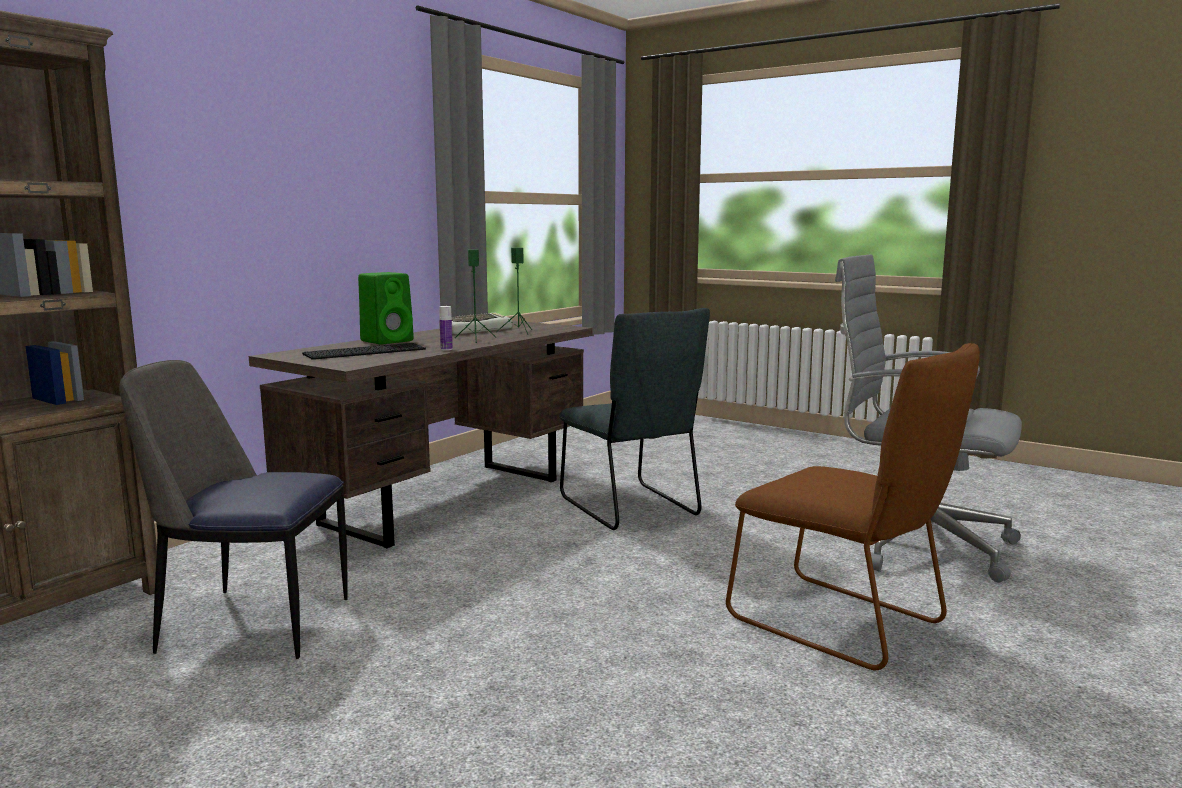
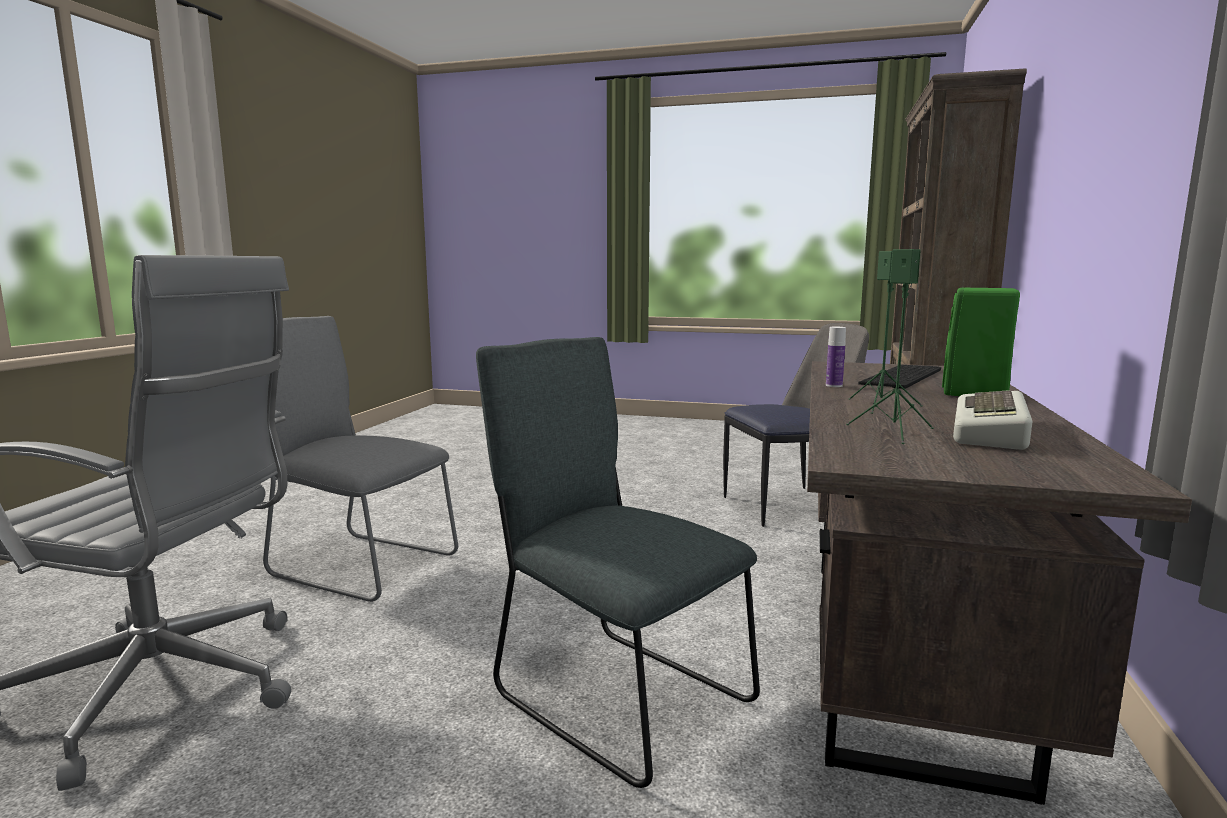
camera: 160 degrees right, 0 degrees up
brown chair [726,343,980,670] -> grey chair [263,316,458,602]

